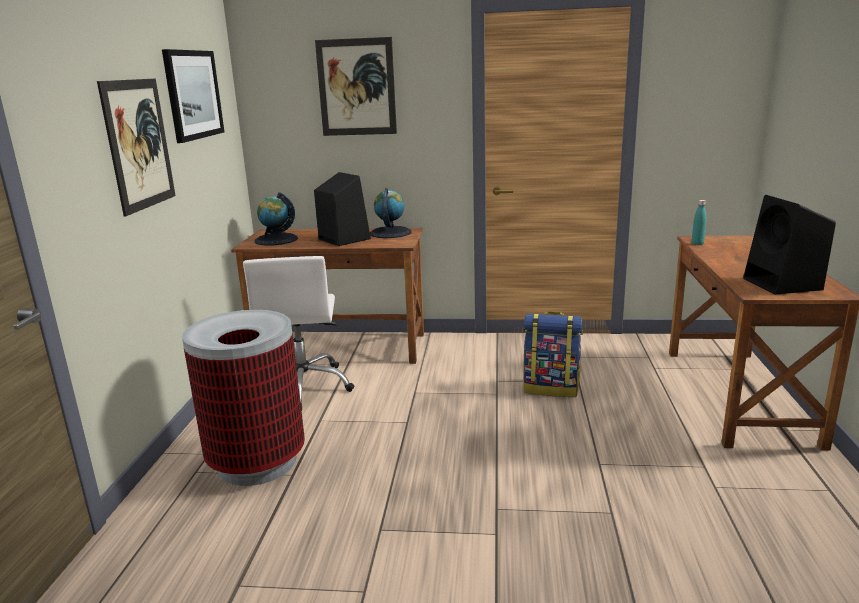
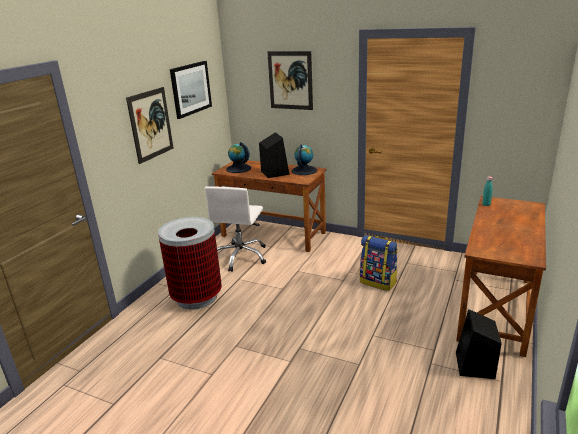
camera: 20 degrees right, 5 degrees up
black speaker [743,195,836,294] -> black speaker moved to [456,309,502,379]

